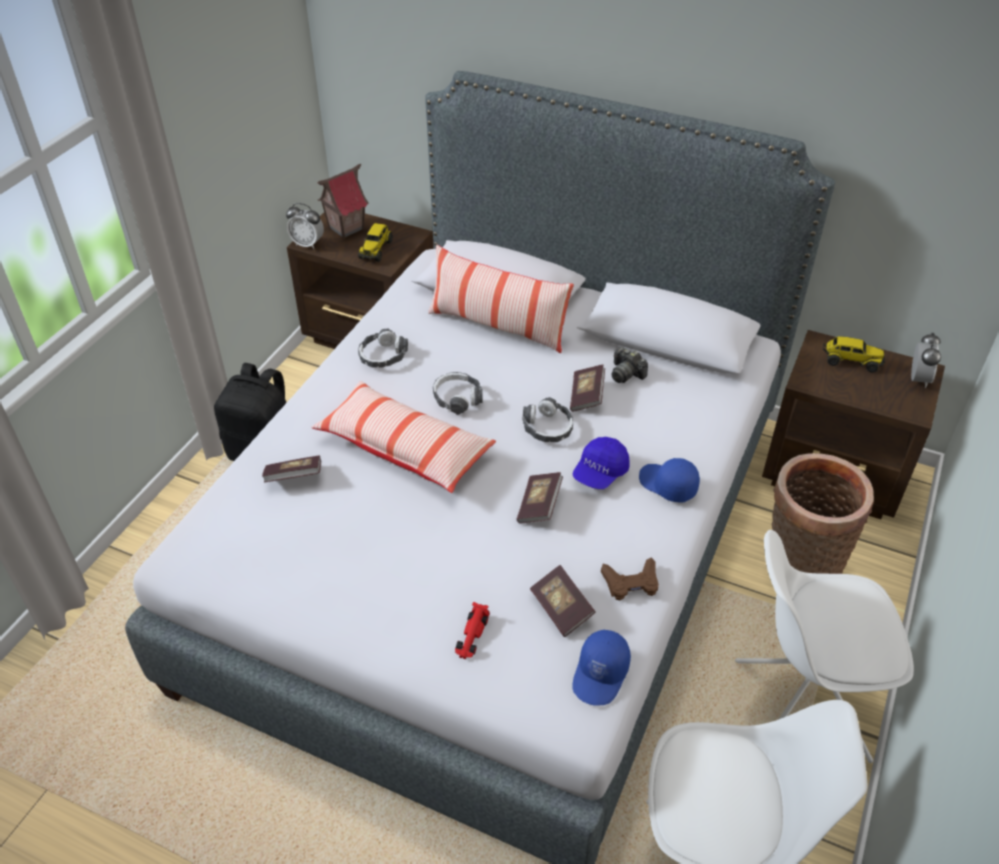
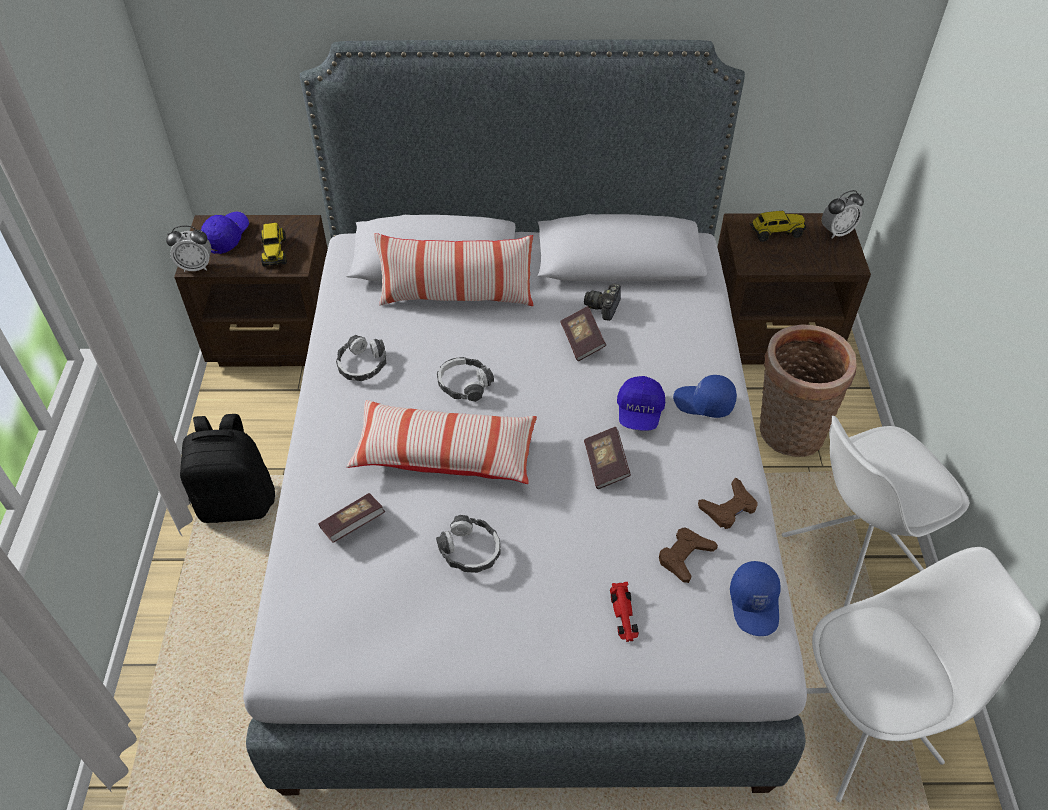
camera: 25 degrees left, 5 degrees up
toy house [318,164,369,239] -> blue cap [201,211,249,254]
headphones [523,397,573,442] -> headphones moved to [436,515,500,573]
book [530,565,595,637] -> brown game controller [659,527,718,583]
camera [612,347,648,383] -> camera turned 90 degrees clockwise [584,283,621,321]
alarm clock [911,333,941,388] -> alarm clock turned 75 degrees clockwise [822,190,864,239]

